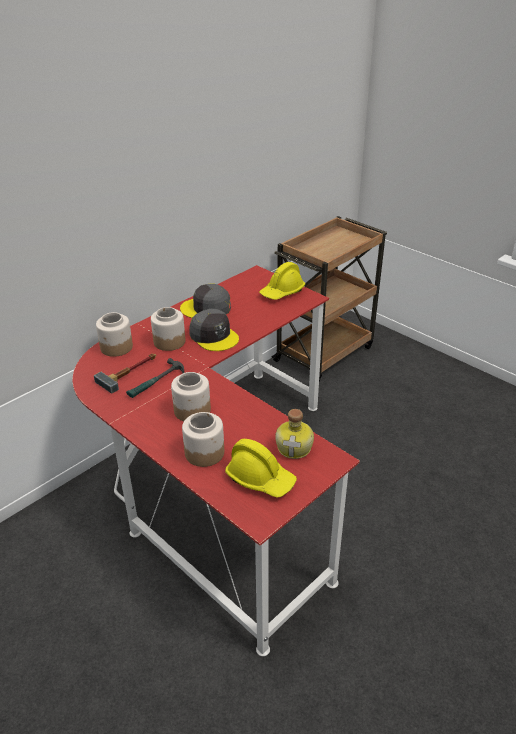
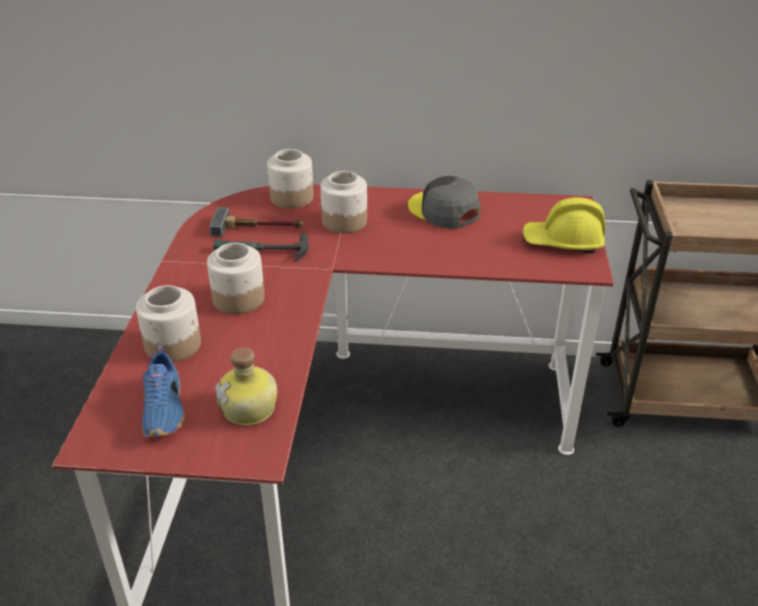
camera: 50 degrees right, 0 degrees up
grey cap [189,309,239,351] -> none
yellow hard hat [225,439,297,498] -> blue shoe [142,345,185,437]

